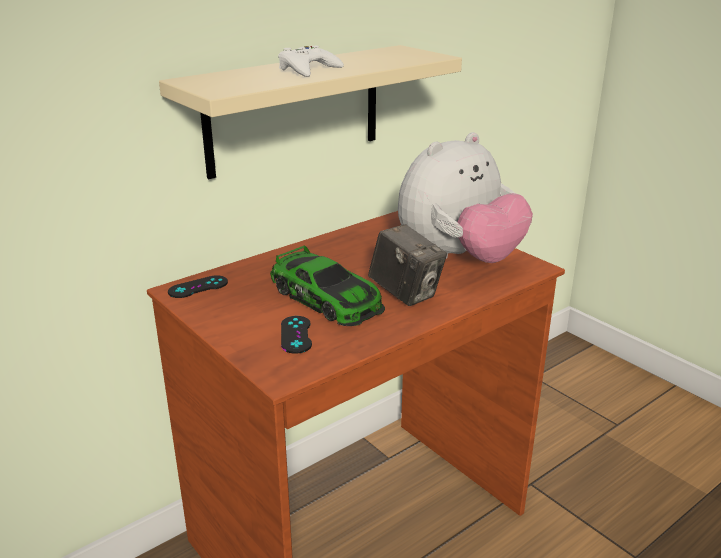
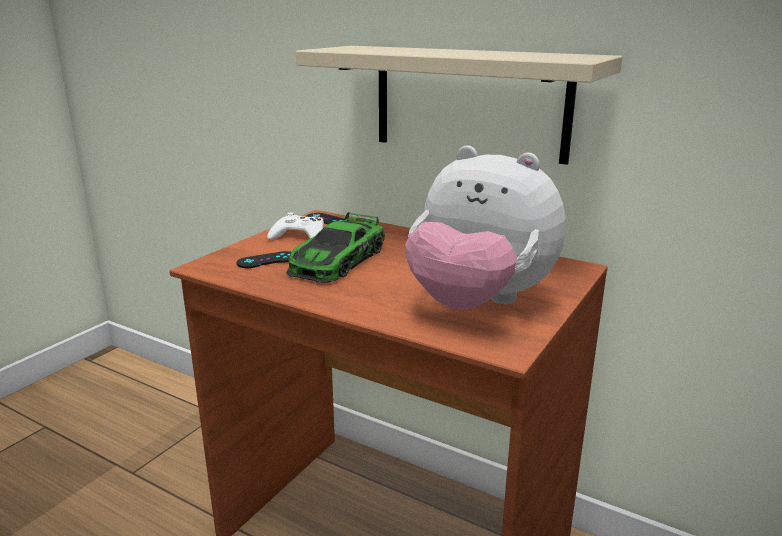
camera: 70 degrees right, 5 degrees down
white game controller [278,46,344,77] -> white game controller moved to [267,213,324,240]
camera [368,224,447,306] -> none

